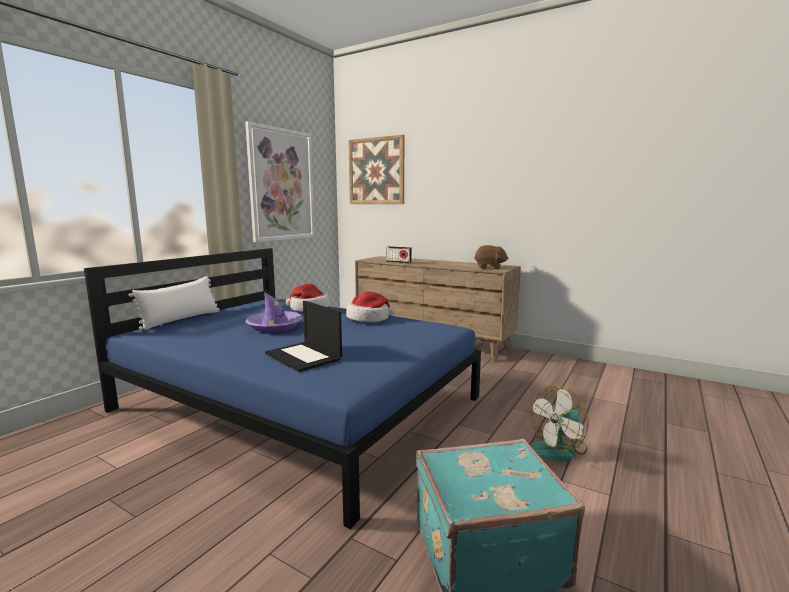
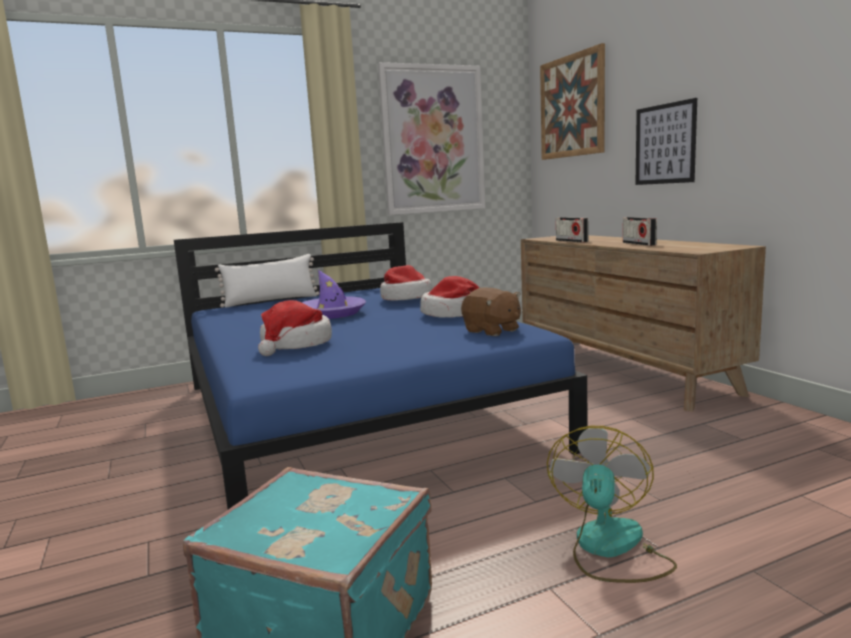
camera: 35 degrees right, 0 degrees up
laptop [265,301,342,372] -> hat [258,300,332,356]
brown plush toy [474,245,509,269] -> brown plush toy moved to [461,287,521,336]
fan [530,385,589,461] -> fan turned 105 degrees clockwise [547,426,677,583]
none -> radio [623,217,657,246]
none -> picture [635,98,697,185]

